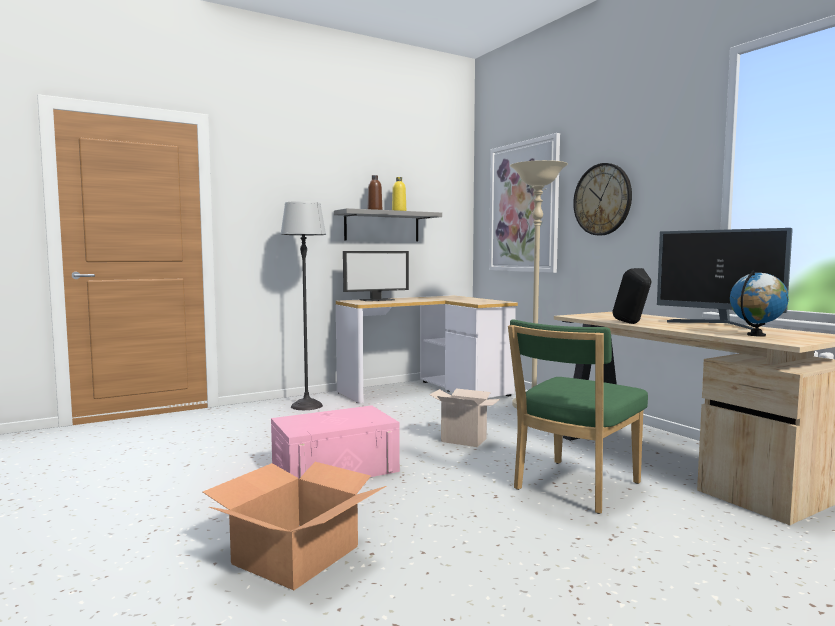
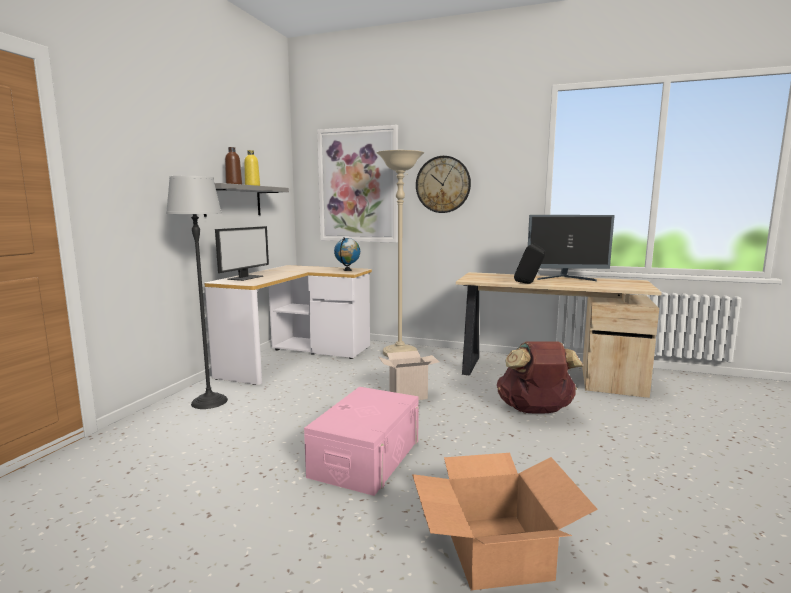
camera: 40 degrees left, 5 degrees up
green chair [508,319,648,514] -> brown backpack [497,341,583,414]
globe [730,271,789,337] -> globe moved to [334,237,360,271]

